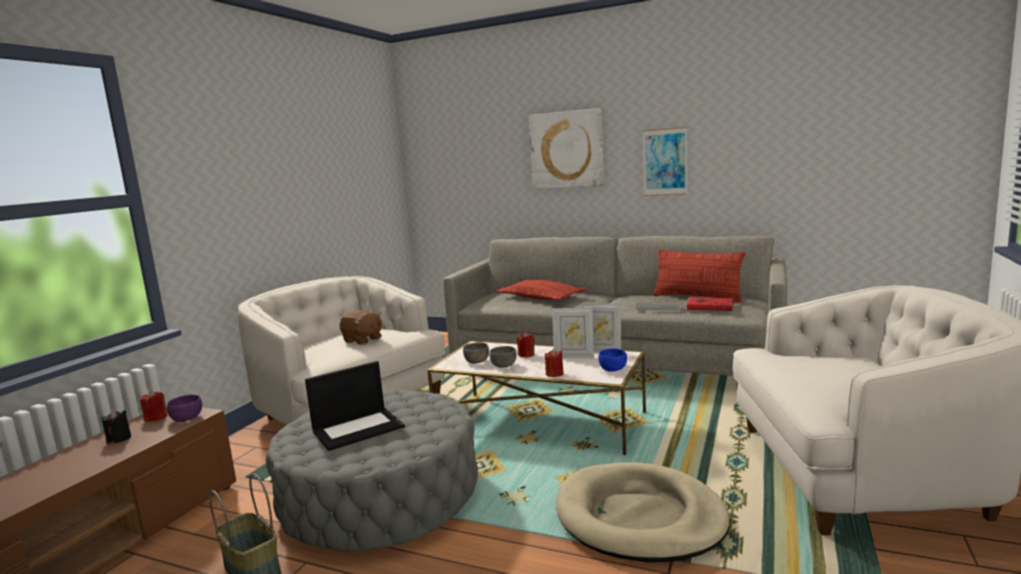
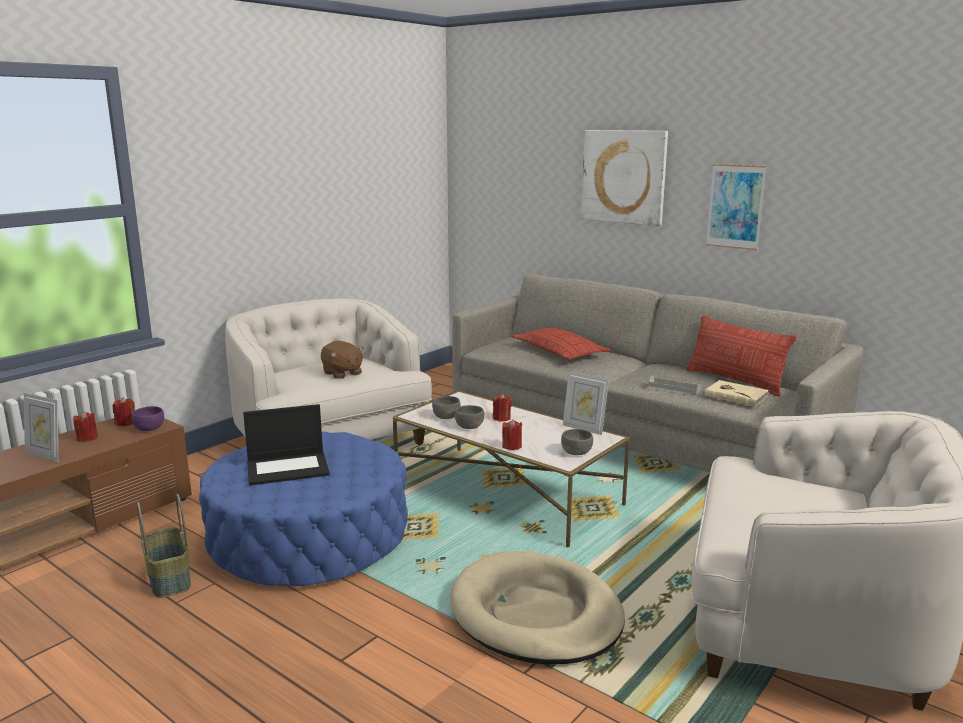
camera: 15 degrees right, 5 degrees up
black candle [101,410,131,444] -> red candle [73,411,98,442]
grey ottoman [266,389,478,551] -> blue ottoman [199,432,408,586]
picture frame [552,307,594,358] -> picture frame moved to [24,393,58,462]
blue bowl [598,348,627,371] -> grey bowl [561,429,593,455]
red book [686,297,734,311] -> beige book [705,380,769,406]

